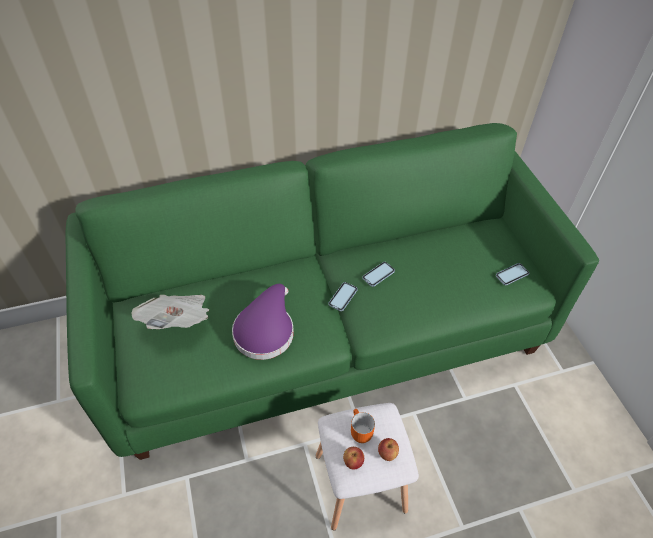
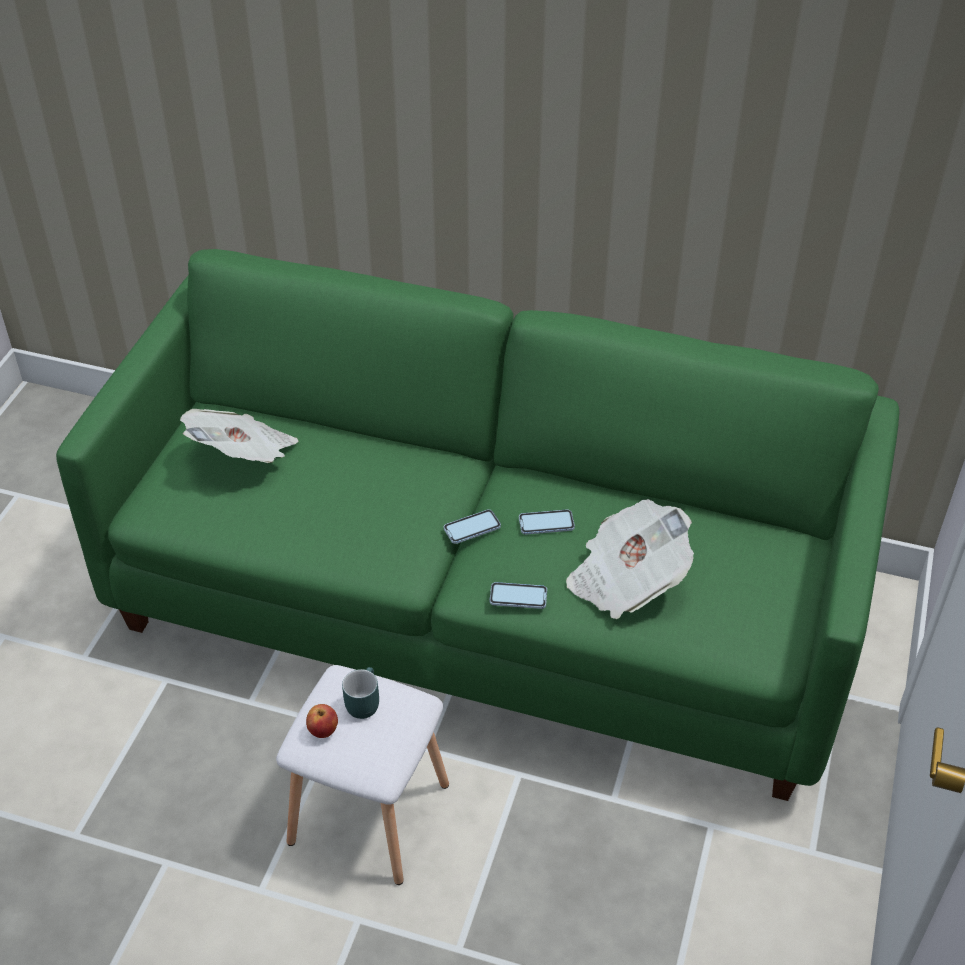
camera: 35 degrees right, 5 degrees down
purple hat [232,284,294,360] -> none
orange mug [351,409,375,443] -> turquoise mug [342,667,379,719]
apple [378,438,399,461] -> none
phone [496,263,530,285] -> phone moved to [490,582,547,609]
none -> newspaper [566,499,694,619]

